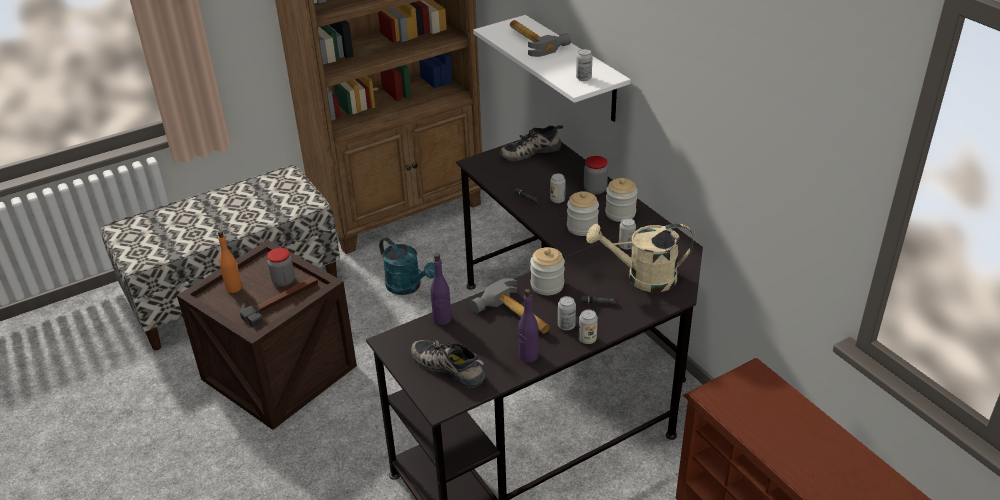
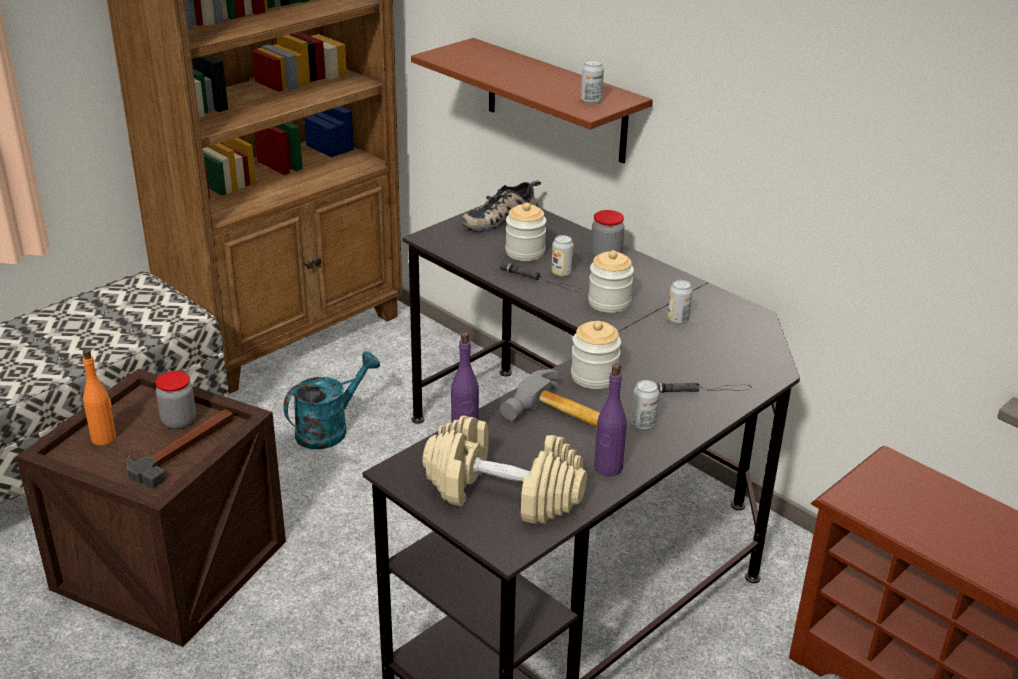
camera: 15 degrees left, 5 degrees down
turquoise watering can [379,238,435,295] -> turquoise watering can turned 75 degrees counterclockwise [283,351,380,449]
shoe [411,340,485,388] -> beige dumbbell [423,416,587,524]
white shelf [473,15,631,122] -> brown shelf [411,38,652,164]
hammer [510,20,571,57] -> none
can [579,309,598,344] -> none
beige watering can [586,224,693,292] -> none
jar [605,178,638,222] -> jar moved to [505,203,547,261]

